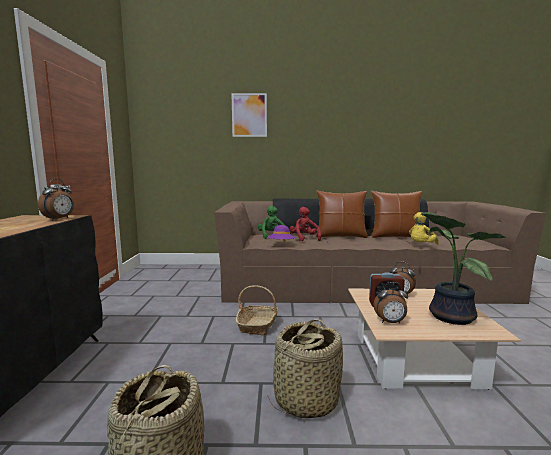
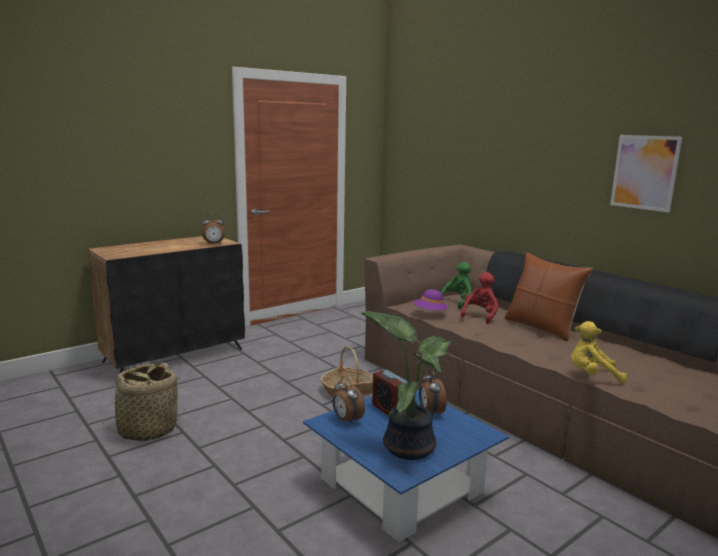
camera: 50 degrees right, 5 degrees up
picture [232,93,267,137] -> picture moved to [610,135,682,212]
basket [267,319,343,418] -> none
beige coffee table [348,289,521,390] -> blue coffee table [303,389,509,542]
brown pillow [371,191,422,238] -> none

